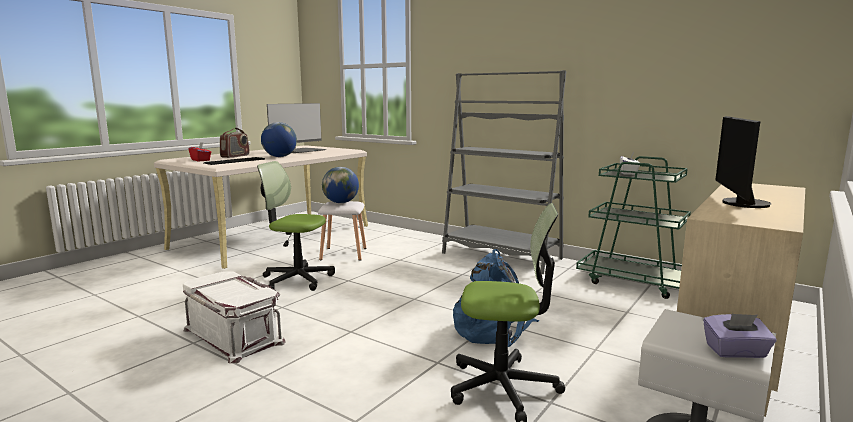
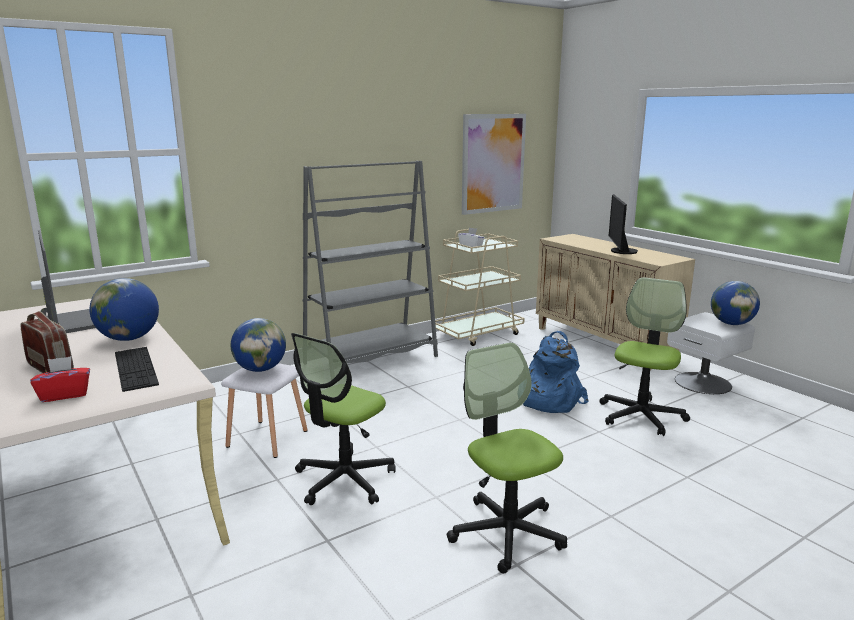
camera: 70 degrees left, 5 degrees up
white storage box [183,271,286,363] -> office chair [447,342,567,573]
green cart [576,156,691,299] -> beige cart [435,229,525,346]
purple tissue box [703,314,777,358] -> globe [711,281,760,325]
monitor [715,116,772,208] -> monitor turned 60 degrees clockwise [609,194,638,254]
none -> picture [462,114,526,215]

